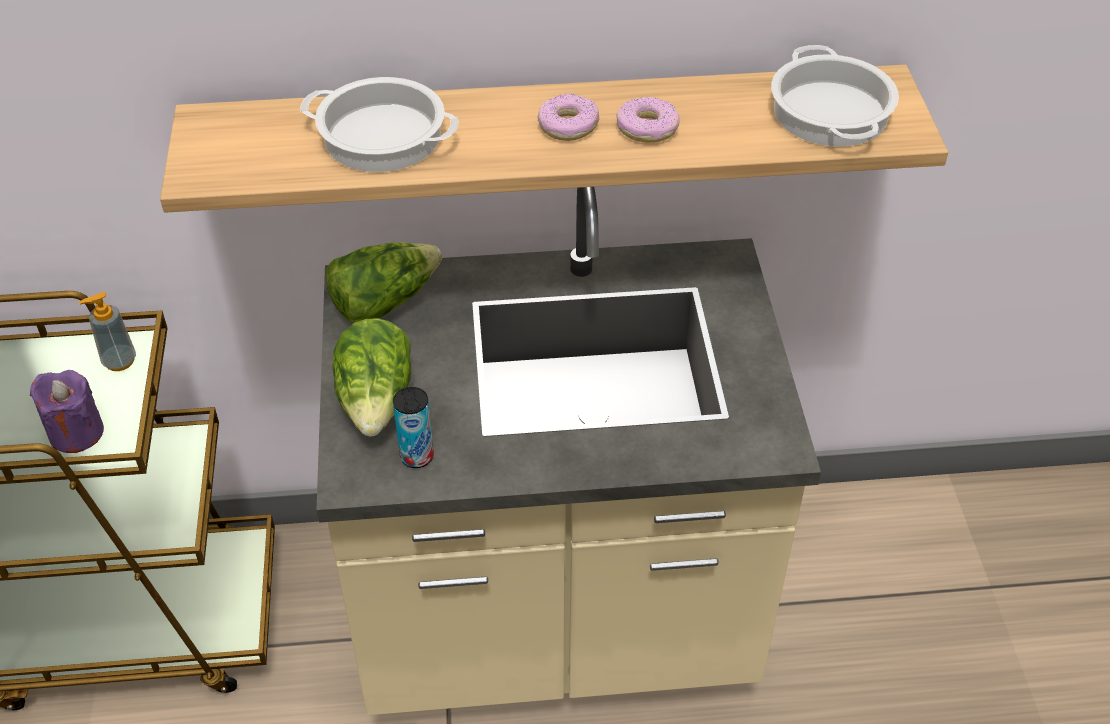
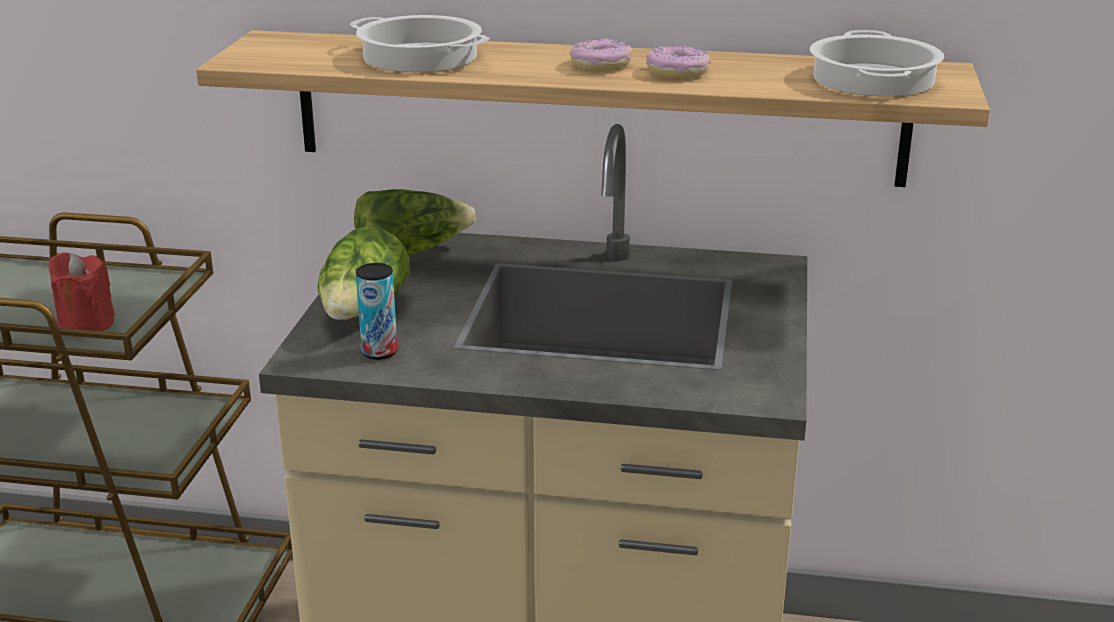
camera: 15 degrees right, 20 degrees down
purple candle [30,370,104,453] -> red candle [48,252,115,337]
soap dispenser [79,292,136,371] -> none

